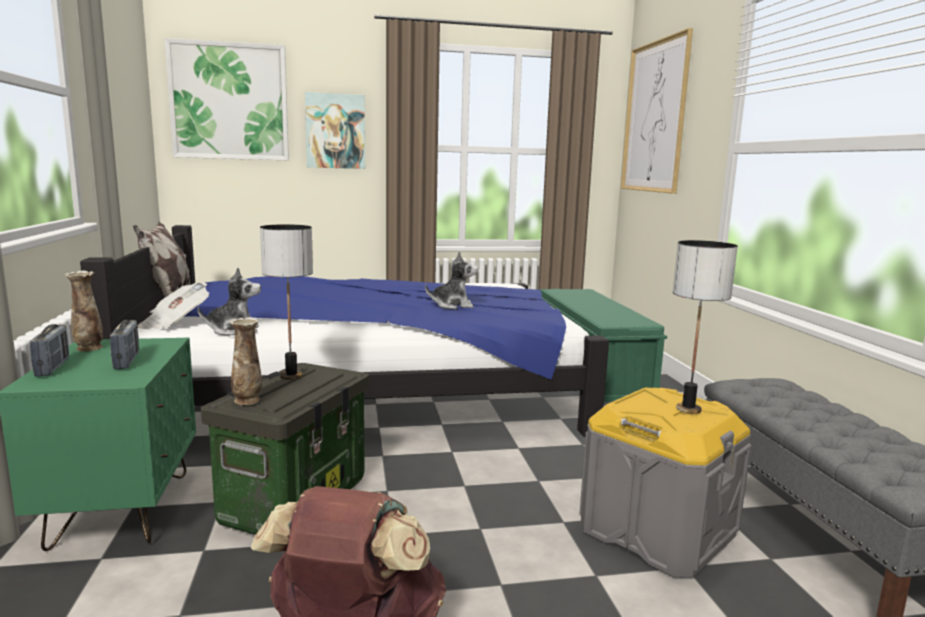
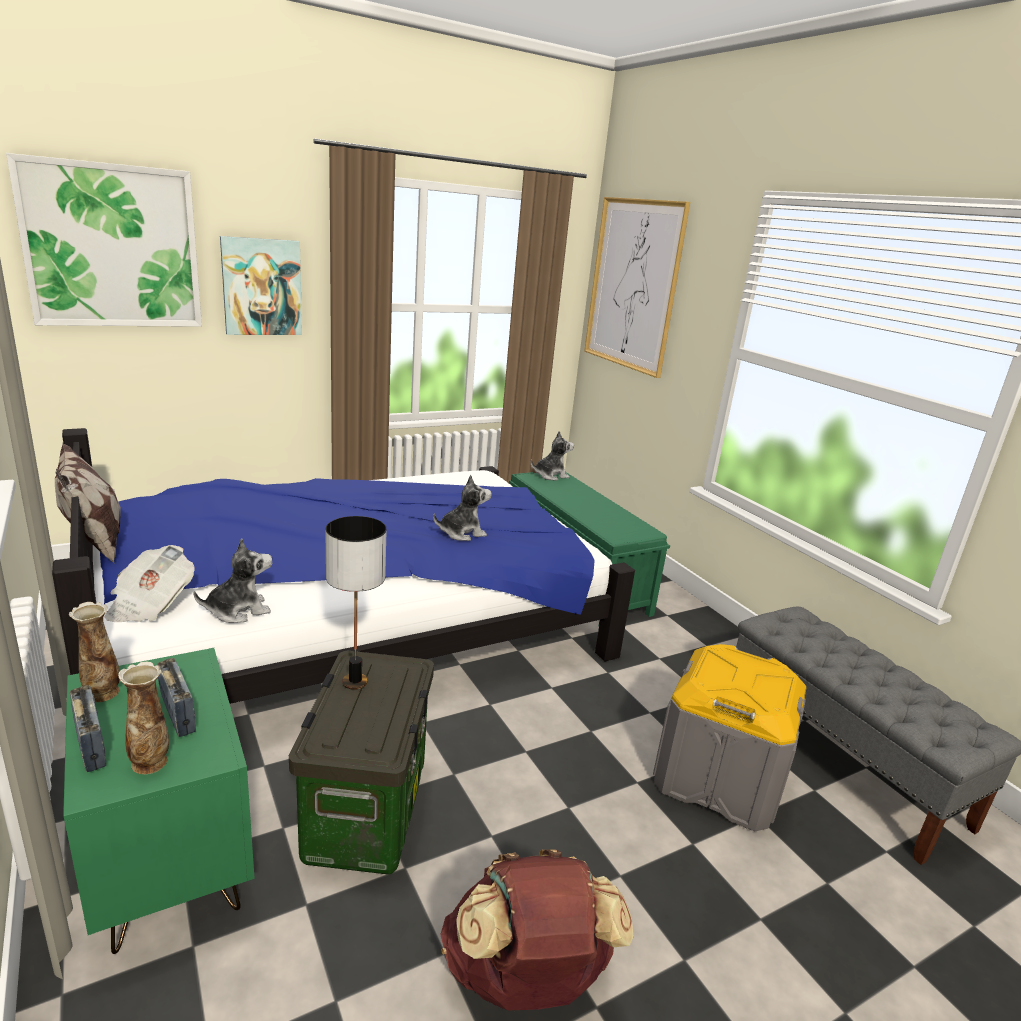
camera: 20 degrees left, 10 degrees up
vase [230,317,262,405] -> vase moved to [118,662,169,774]
table lamp [673,240,738,414] -> none
none -> plush toy [531,431,574,481]

